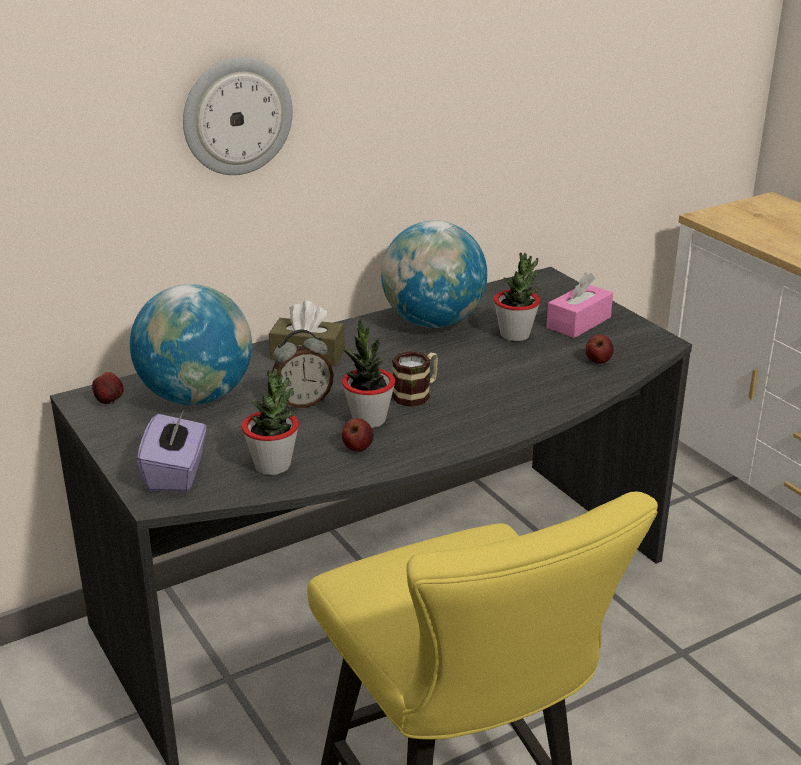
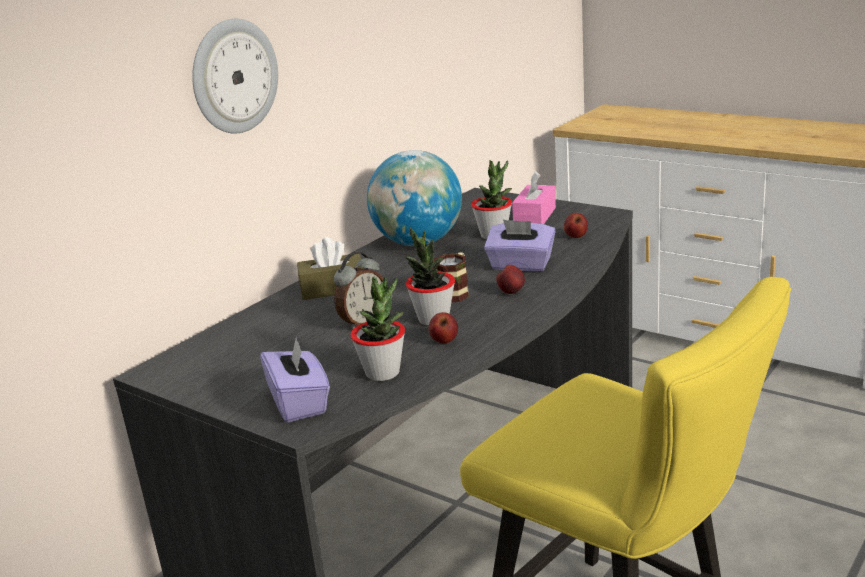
camera: 20 degrees left, 5 degrees down
apple [92,372,124,404] -> apple moved to [496,265,525,294]
globe [130,284,252,405] -> none
none -> purple tissue box [484,220,556,271]

